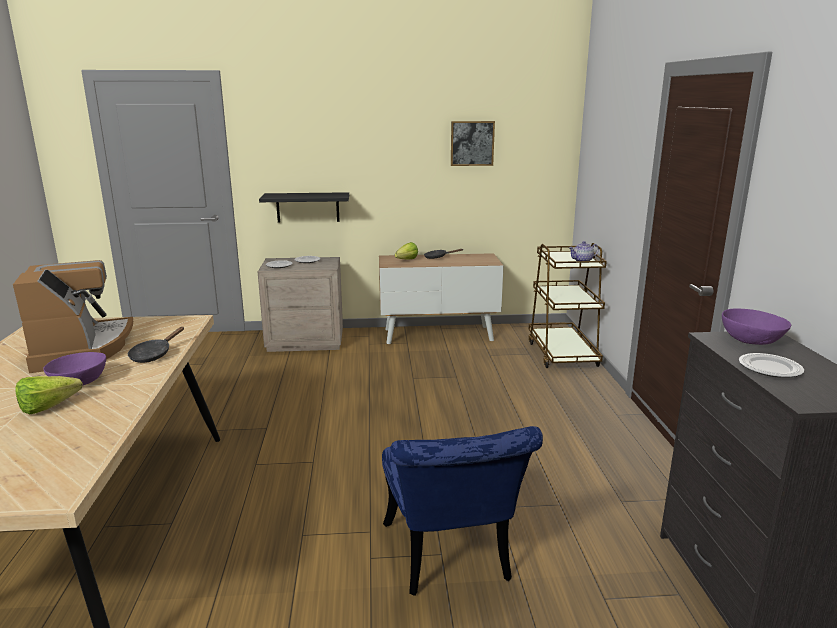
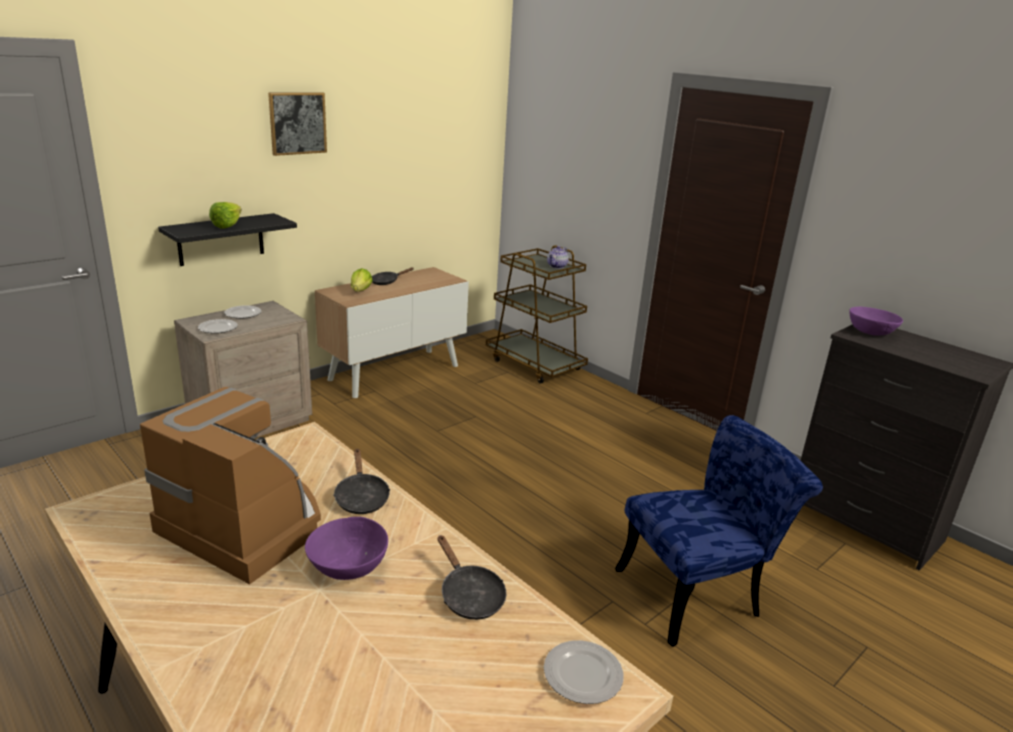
camera: 40 degrees left, 5 degrees up
lettuce [16,376,82,414] -> lettuce moved to [209,202,242,229]
blue chair [382,426,543,596] -> blue chair turned 60 degrees counterclockwise [615,415,823,647]
picture [451,121,495,166] -> picture moved to [268,92,327,156]
plate [739,353,804,378] -> plate moved to [544,640,624,704]
none -> black frying pan [438,535,506,620]

